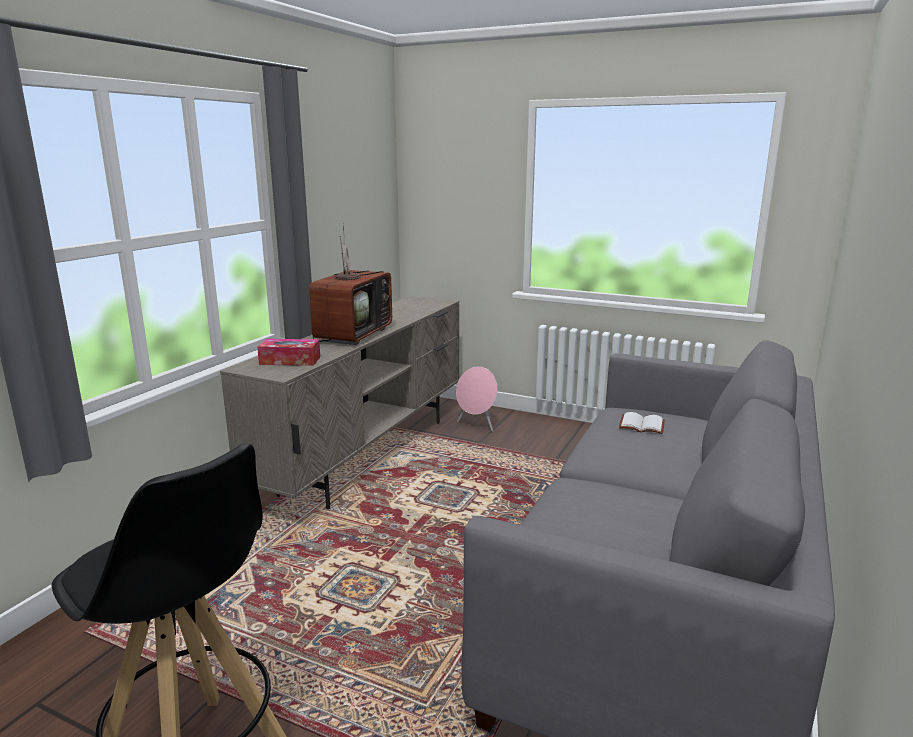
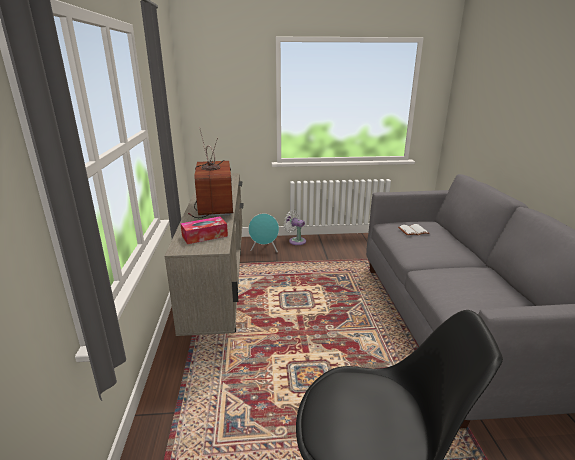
camera: 30 degrees left, 5 degrees up
pink speaker [456,366,497,432] -> turquoise speaker [248,213,279,253]
none -> white fan [283,210,306,245]

